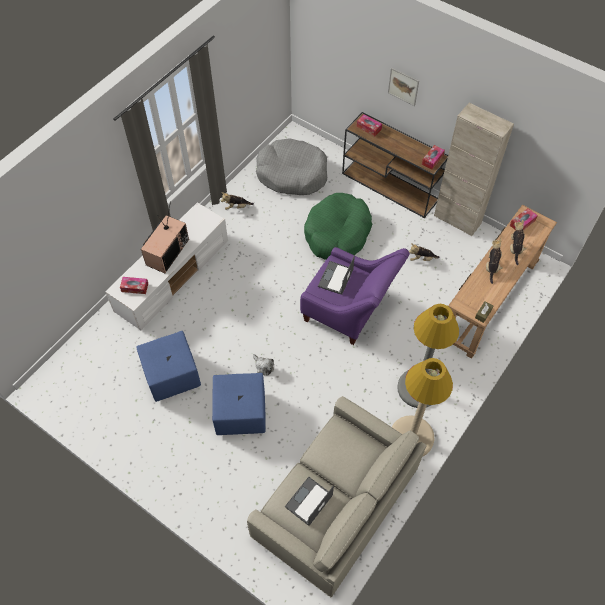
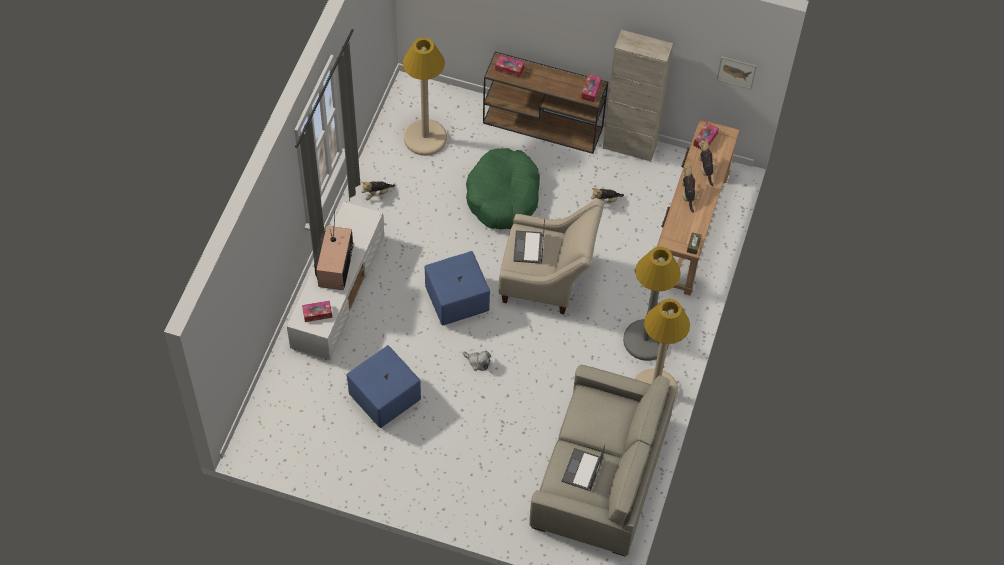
camera: 20 degrees left, 0 degrees up
blue ottoman [212,373,266,435] -> blue ottoman moved to [425,251,490,325]
grey dog bed [256,138,327,195] -> beige floor lamp [403,37,447,156]
purple armchair [300,247,410,345] -> beige armchair [499,199,604,314]
picture [388,68,419,106] -> picture moved to [717,56,757,89]

